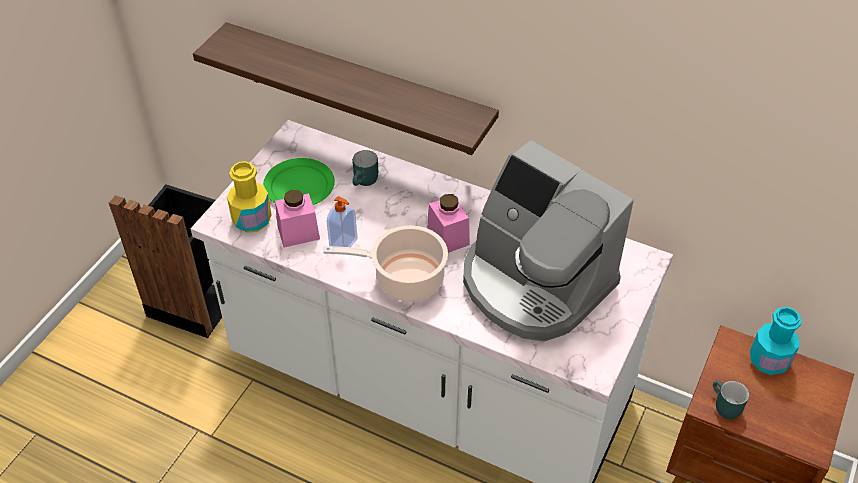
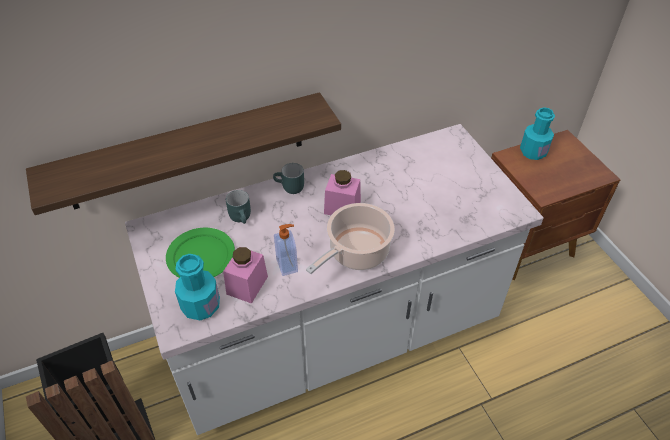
camera: 50 degrees left, 0 degrees up
yellow bottle [227,161,272,233] -> turquoise bottle [175,254,220,320]
coffee machine [463,140,634,341] -> none
turquoise mug [713,380,749,419] -> turquoise mug moved to [273,163,304,194]

